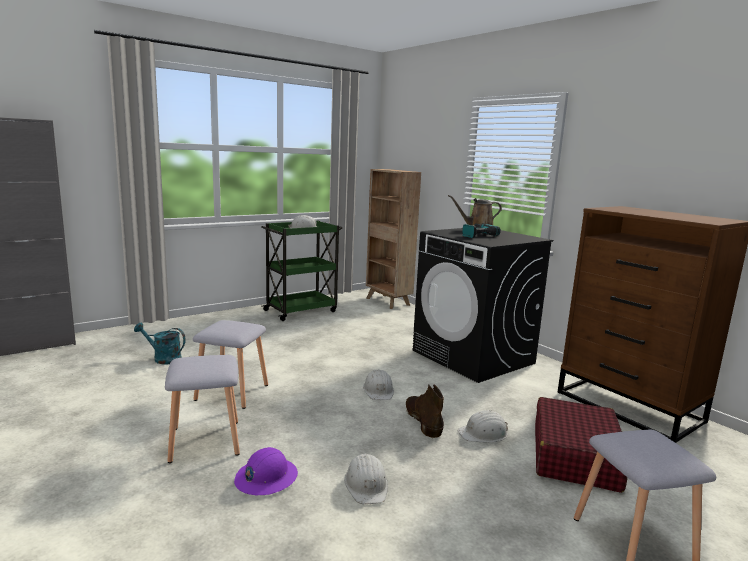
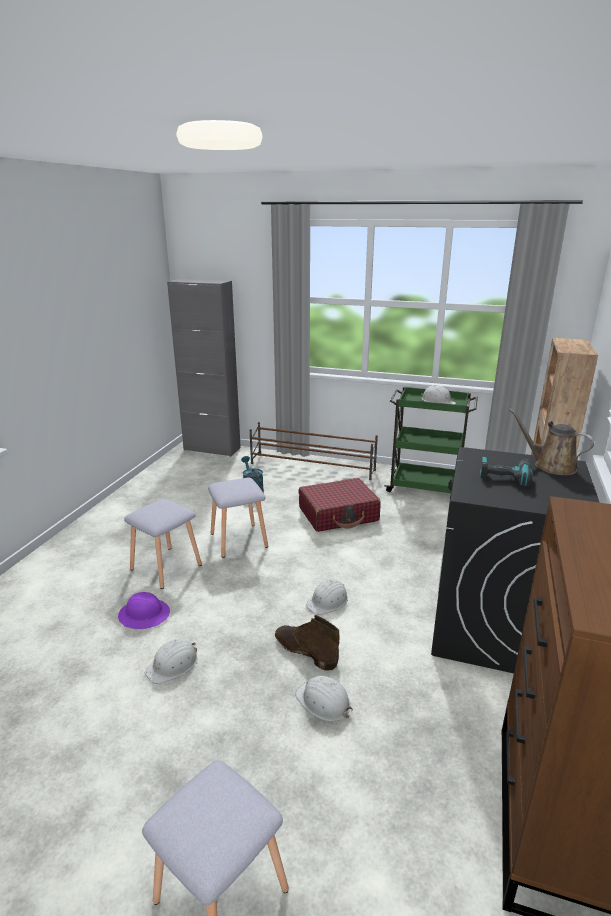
camera: 55 degrees right, 10 degrees up
brown boot [406,385,444,438] -> brown boot turned 90 degrees counterclockwise [275,615,339,671]
red suitcase [535,397,627,493] -> red suitcase moved to [299,478,381,532]
none -> brown shoe rack [250,422,378,480]

